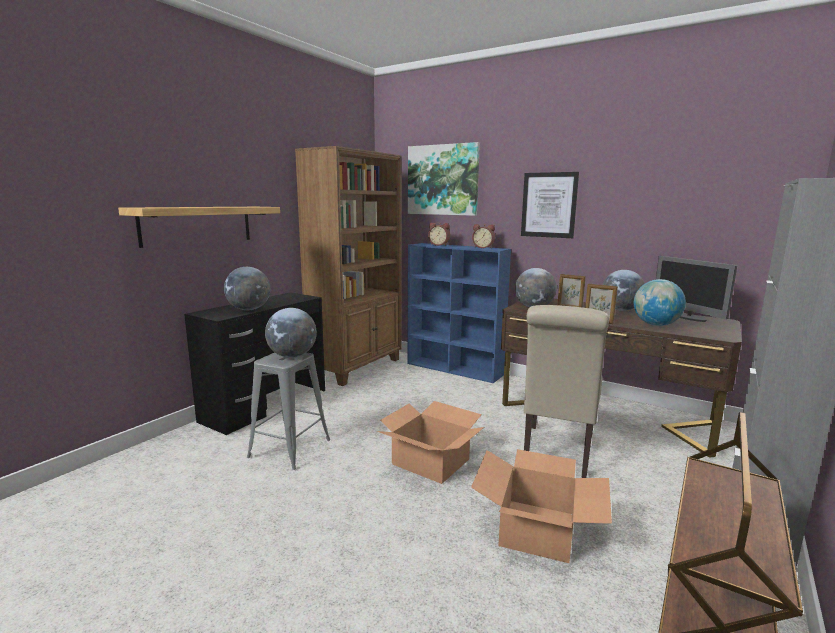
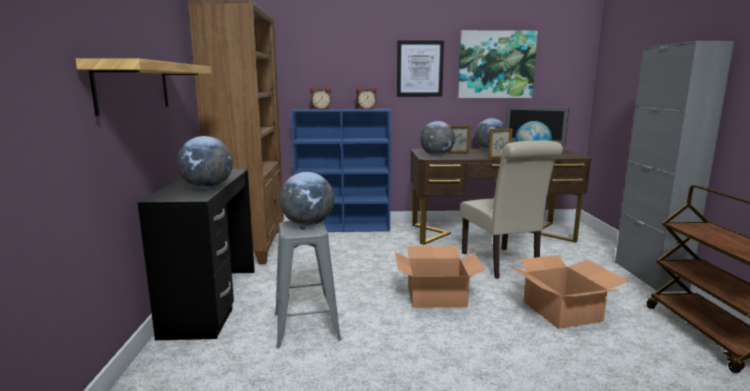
camera: 35 degrees left, 0 degrees up
picture [408,142,480,216] -> picture moved to [458,30,538,98]

